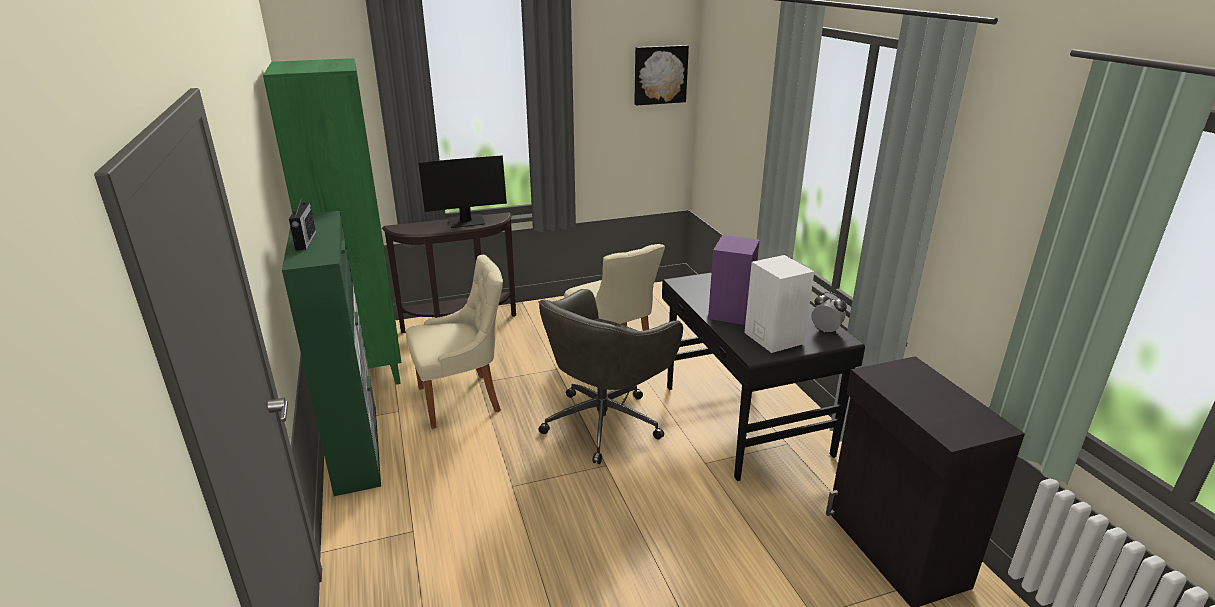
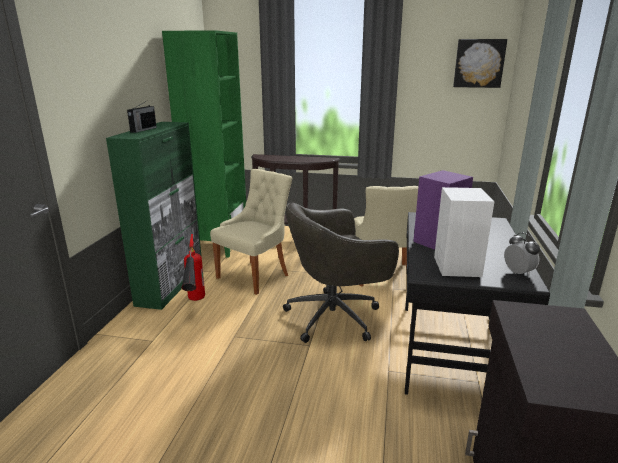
camera: 30 degrees right, 5 degrees down
beige chair [406,255,503,429] -> beige chair turned 60 degrees counterclockwise [210,169,293,295]
monitor [418,156,507,228] -> none
none -> fire extinguisher [181,234,205,301]

